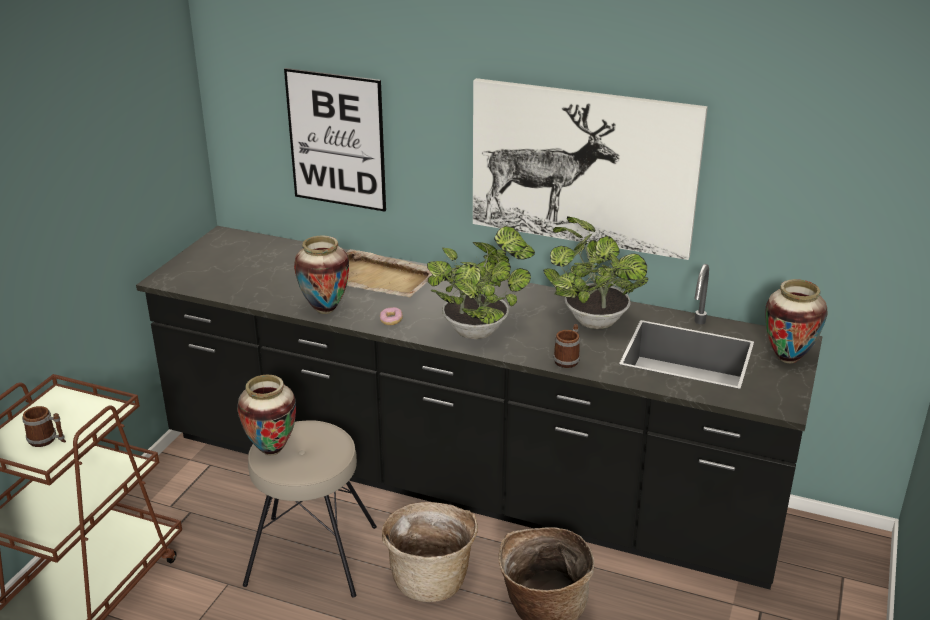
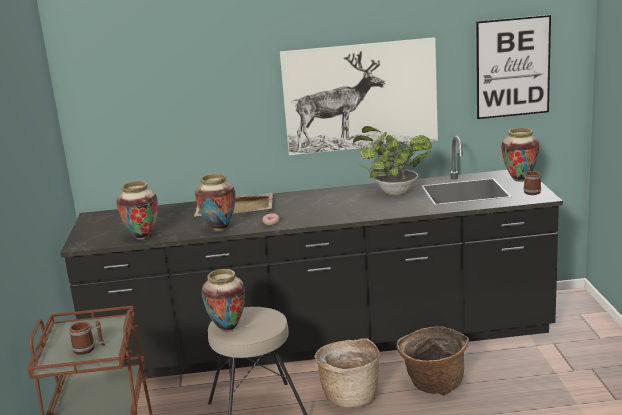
camera: 25 degrees left, 10 degrees down
picture [284,68,386,212] -> picture moved to [476,15,551,119]
potted plant [427,226,535,339] -> none
mug [553,324,580,368] -> mug moved to [523,168,541,195]
none -> vase [116,181,158,240]

